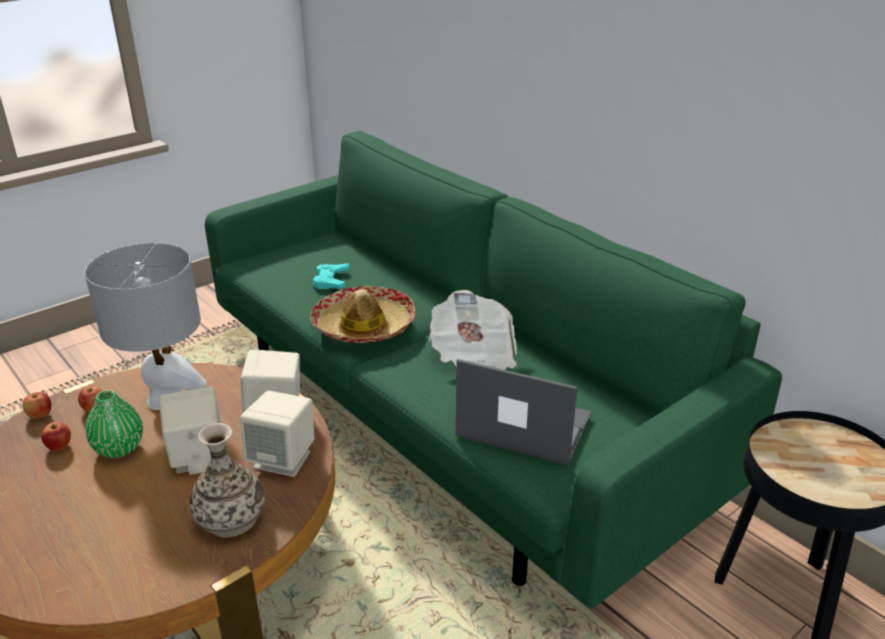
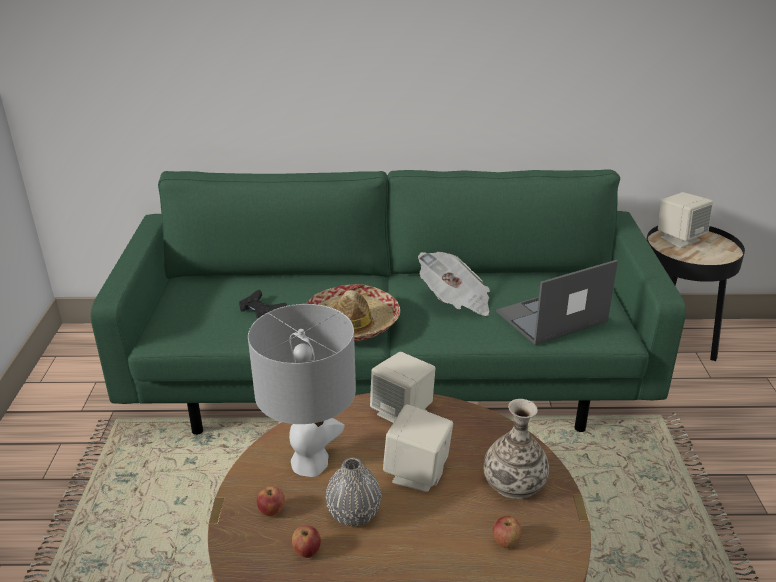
camera: 50 degrees left, 0 degrees up
apple [23,392,51,419] -> apple moved to [493,516,522,548]
green vase [85,390,143,458] -> grey vase [326,457,381,526]
beige speaker [240,390,314,477] -> beige speaker moved to [658,192,713,248]
turquoise game controller [313,263,350,289] -> black game controller [239,289,287,319]

